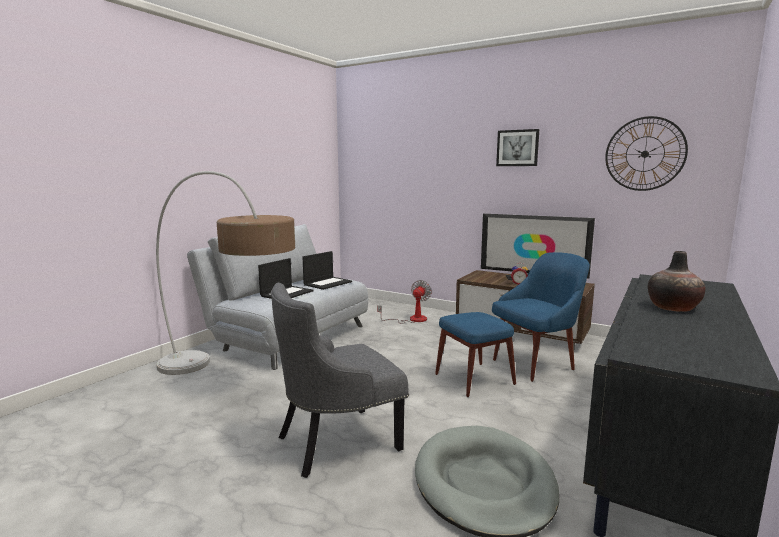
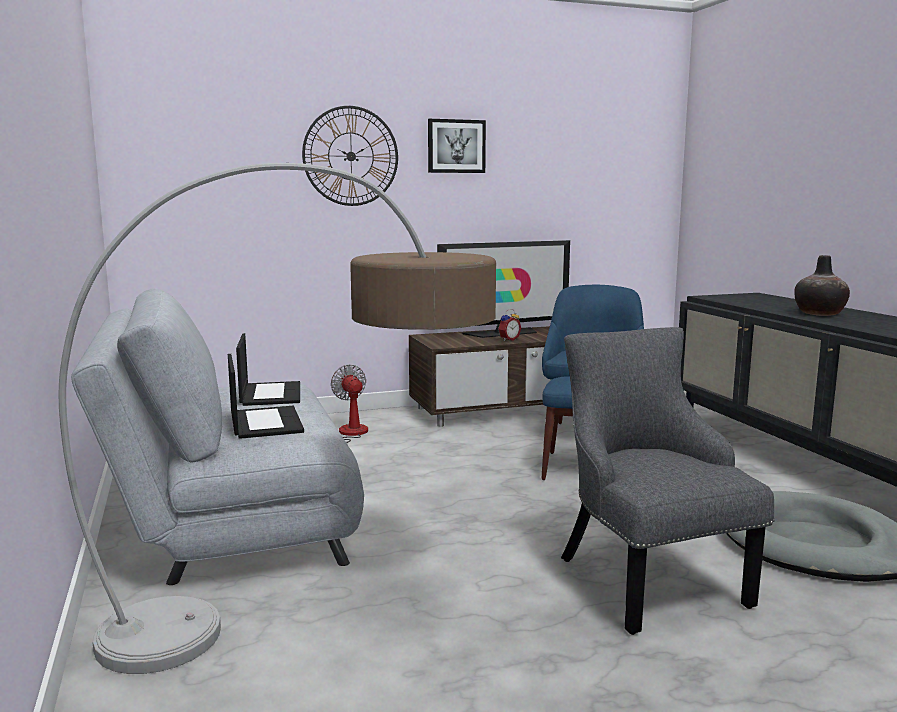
camera: 50 degrees left, 0 degrees up
grey armchair [271,283,409,478] -> grey armchair turned 150 degrees clockwise [561,327,775,635]
wall clock [605,116,688,191] -> wall clock moved to [302,106,398,206]

